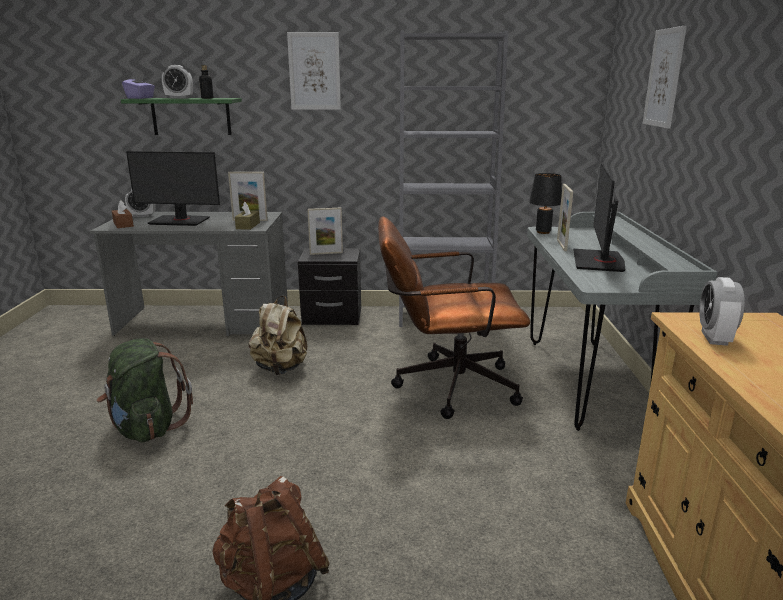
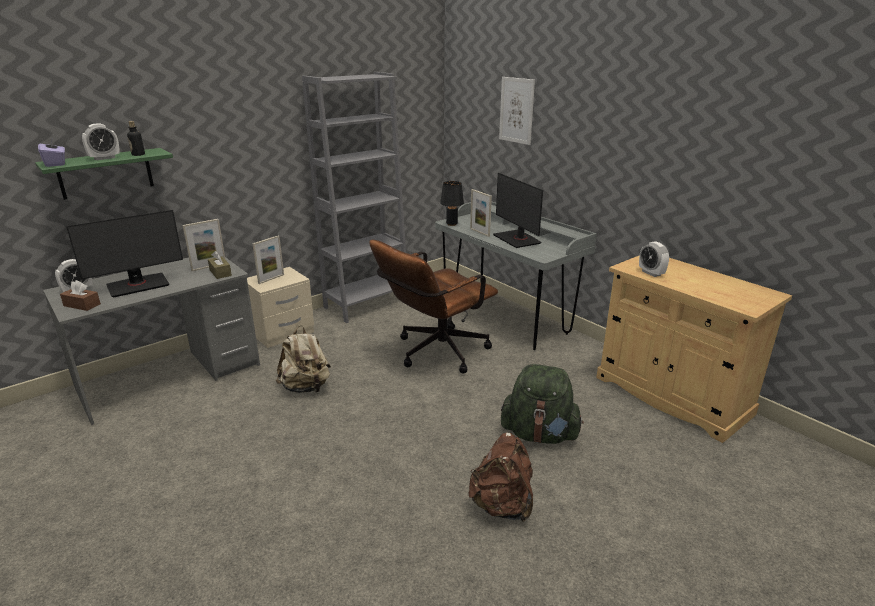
camera: 40 degrees left, 5 degrees up
green backpack [97,338,193,443] -> green backpack moved to [501,364,584,444]
picture [287,32,341,110] -> none
black nightstand [298,248,361,325] -> beige nightstand [247,267,314,348]

